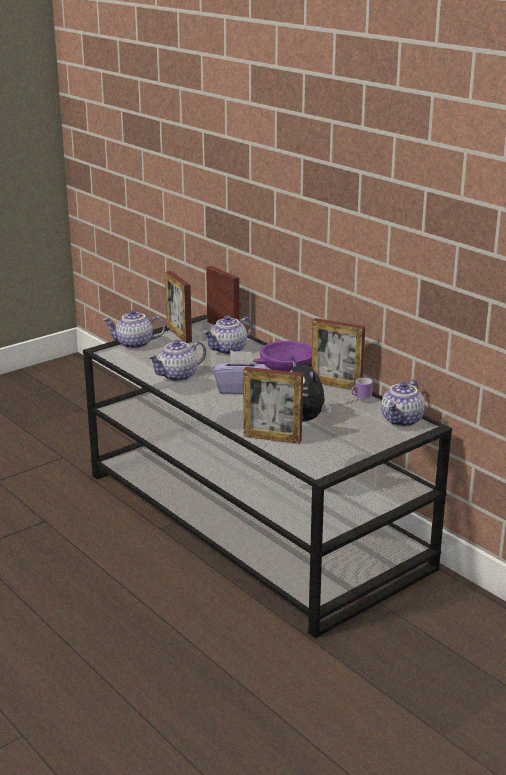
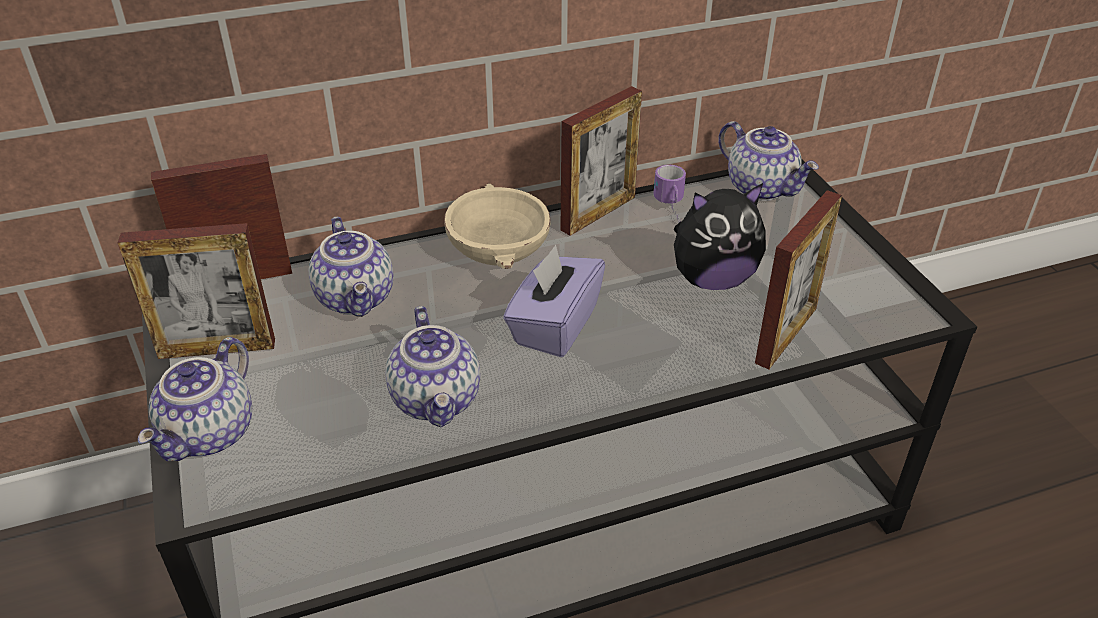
camera: 70 degrees left, 15 degrees up
purple bowl [253,341,312,372] -> beige bowl [444,183,551,269]

